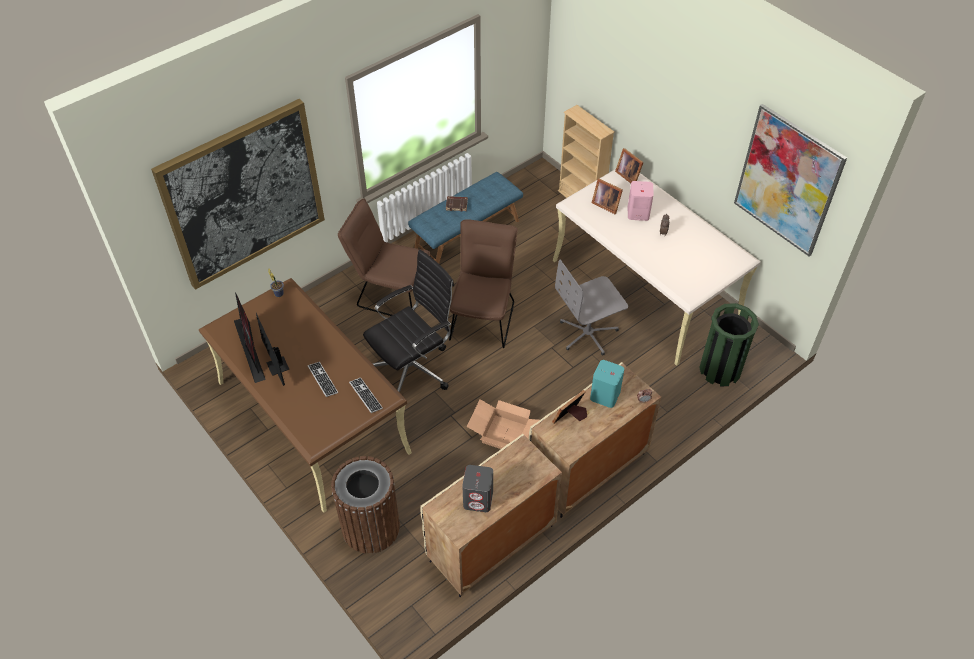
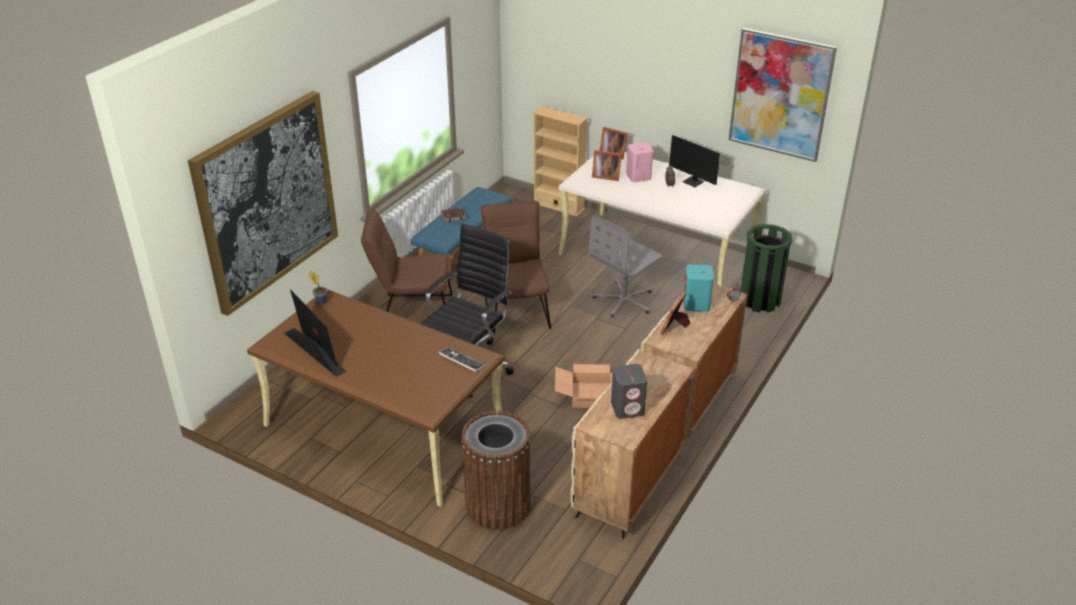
camera: 20 degrees left, 15 degrees down
monitor [256,313,289,386] -> monitor moved to [669,135,734,187]
keyboard [308,362,338,397] -> none

